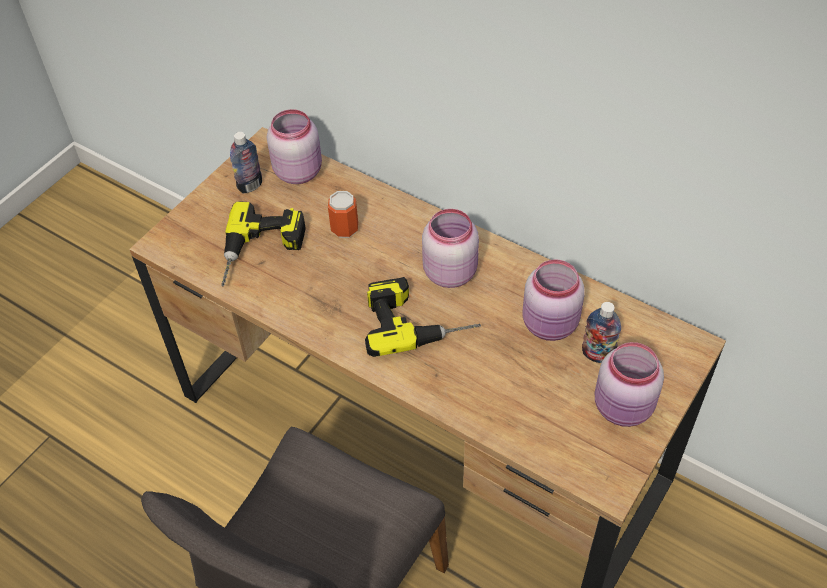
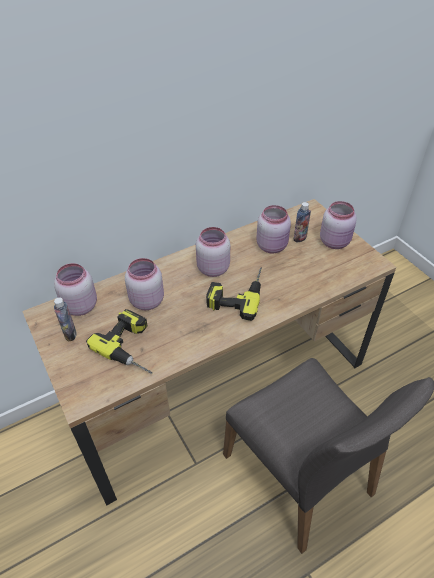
camera: 65 degrees left, 5 degrees down
can [328,191,358,238] -> pink jar [125,258,164,310]

